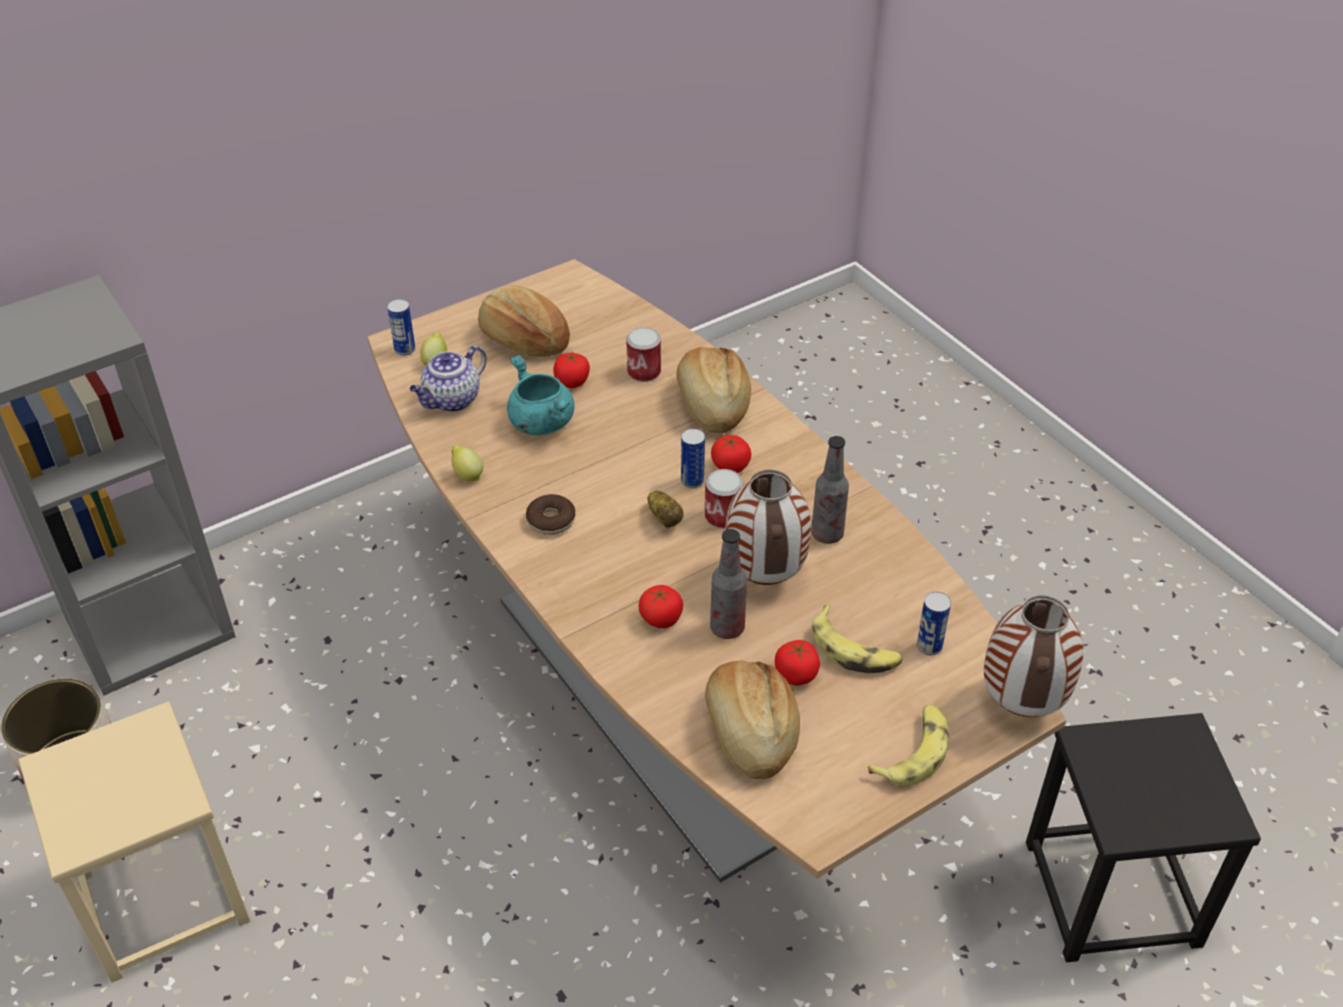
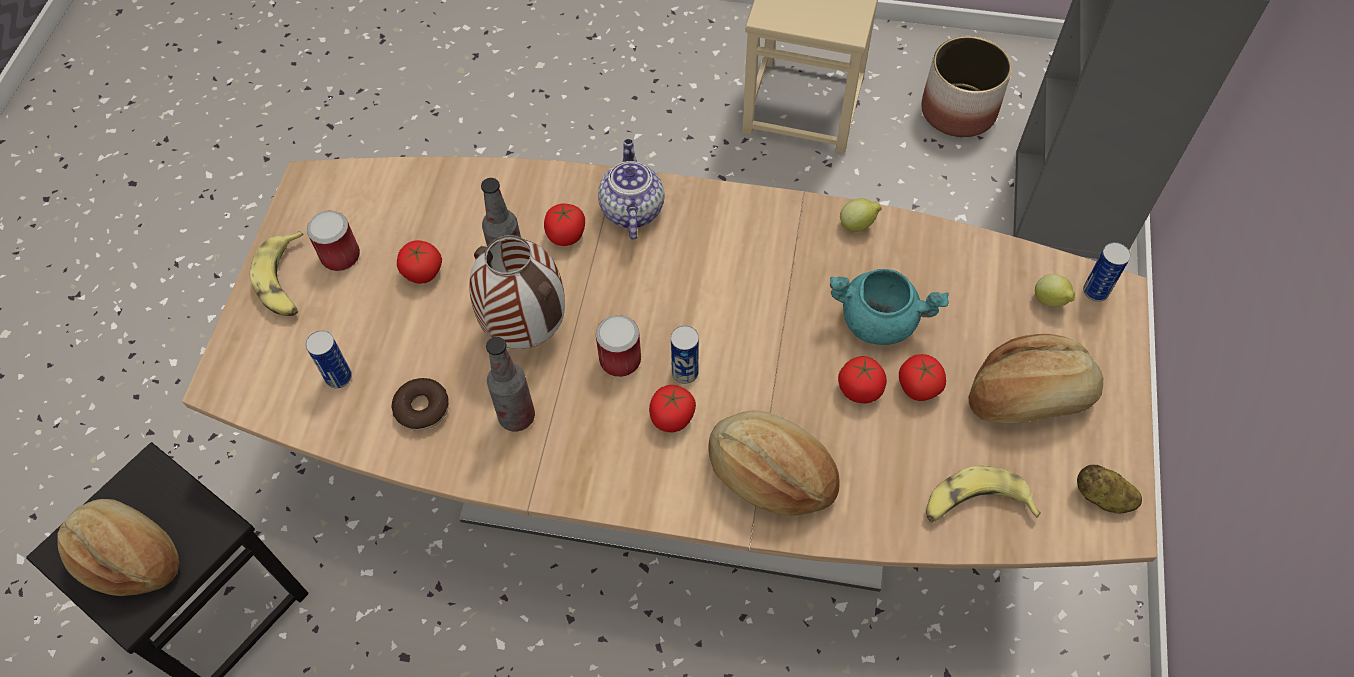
camera: 135 degrees right, 15 degrees up
teapot [410,346,487,412] -> teapot moved to [598,139,665,239]
donut [526,494,575,535] -> donut moved to [392,378,449,431]
can [627,327,661,382] -> can moved to [307,211,360,271]
potato [647,491,684,528] -> potato moved to [1077,465,1142,513]
bread [705,661,800,779] -> bread moved to [57,499,179,596]
banana [811,605,903,673] -> banana moved to [926,466,1041,523]
vase [984,596,1084,717] -> none
none -> tomato [838,356,887,403]

